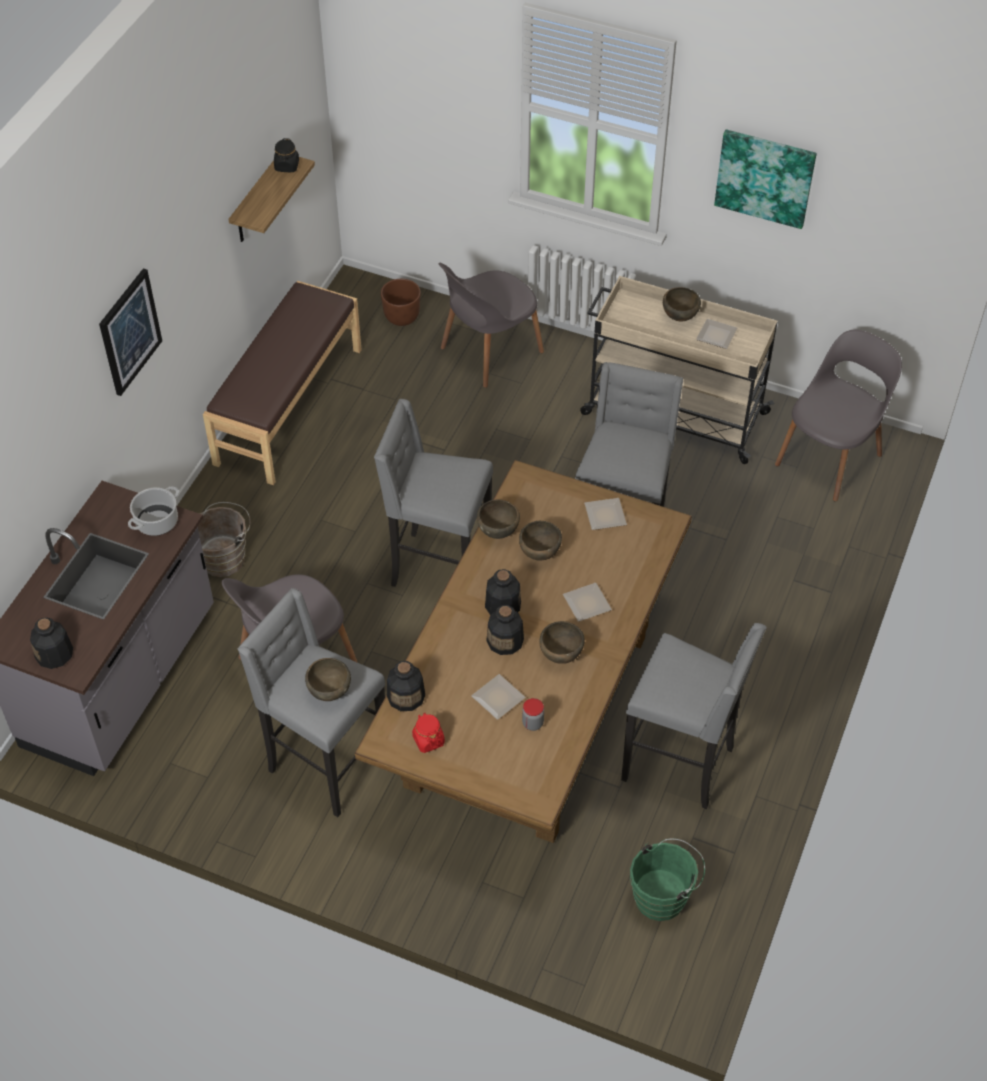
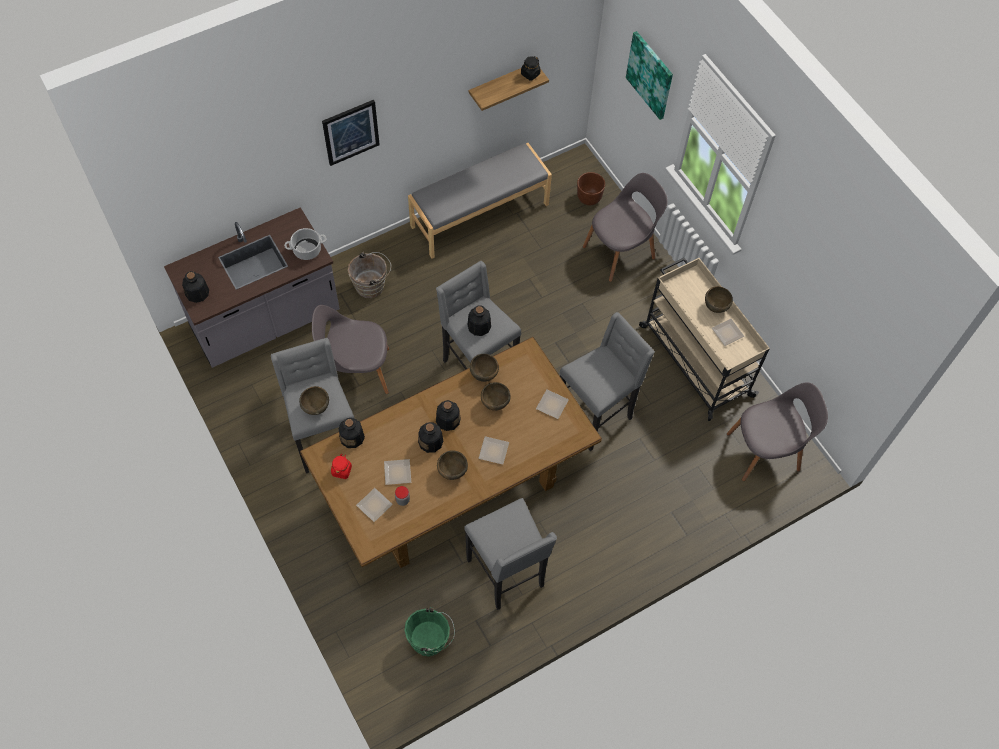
camera: 35 degrees right, 10 degrees up
brown bench [203,281,362,485] -> grey bench [408,143,552,259]
grey chair [438,263,544,388] -> grey chair turned 150 degrees clockwise [583,173,668,282]
picture [714,130,817,229] -> picture moved to [626,31,673,120]
none -> plate [356,488,393,522]
none -> bottle [468,305,491,336]

